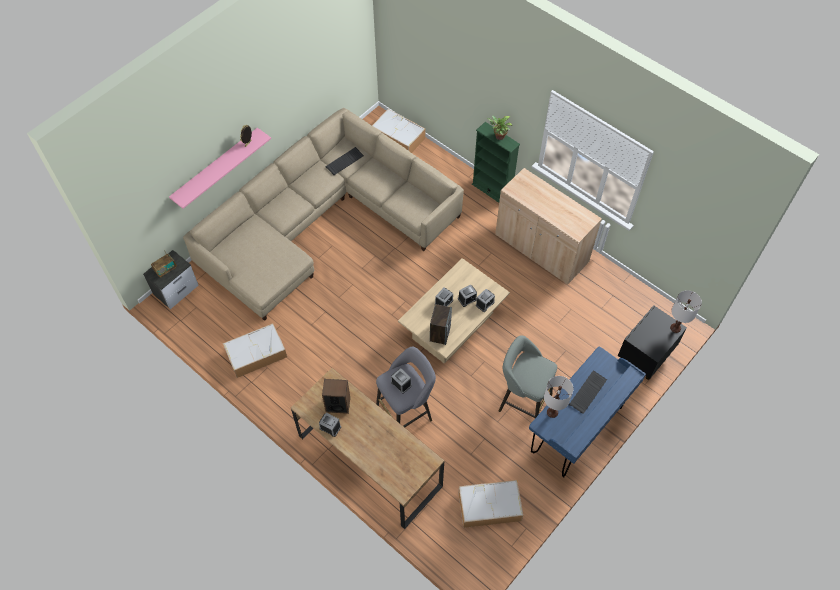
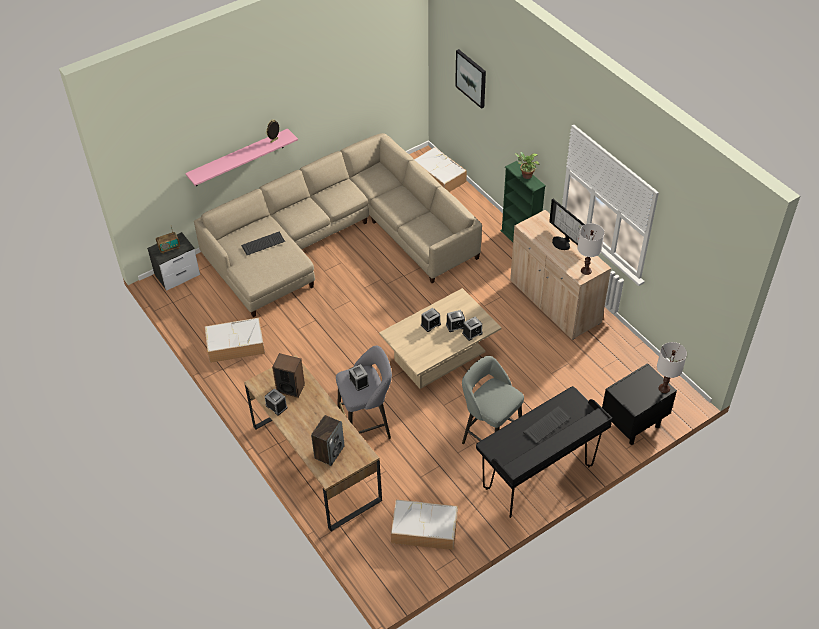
camera: 15 degrees right, 10 degrees down
keyboard [325,147,364,175] -> keyboard moved to [241,232,285,255]
speaker [430,304,452,345] -> speaker moved to [311,415,344,466]
blue desk [529,347,646,478] -> black desk [476,386,612,518]
white table lamp [544,376,573,418] -> white table lamp moved to [577,223,605,275]
none -> picture [455,49,486,109]
none -> monitor [549,199,585,250]

